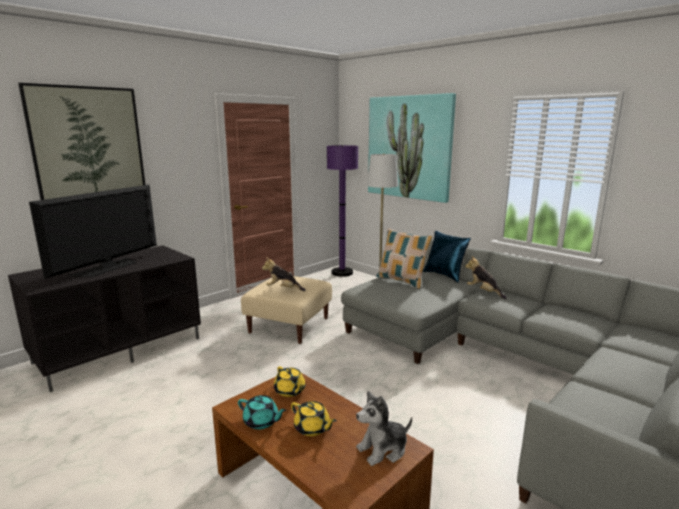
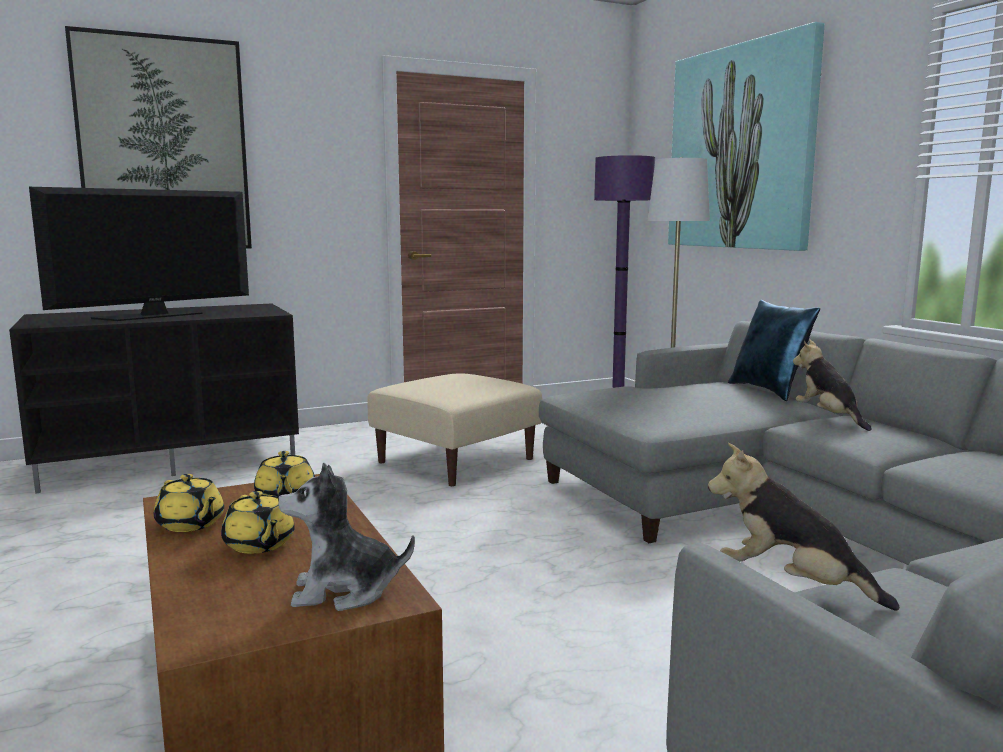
camera: 20 degrees right, 5 degrees down
turquoise teapot [238,395,287,429] -> yellow teapot [154,474,224,532]
plush toy [262,257,306,291] -> plush toy moved to [708,443,899,611]
pillow [376,228,432,289] -> none

